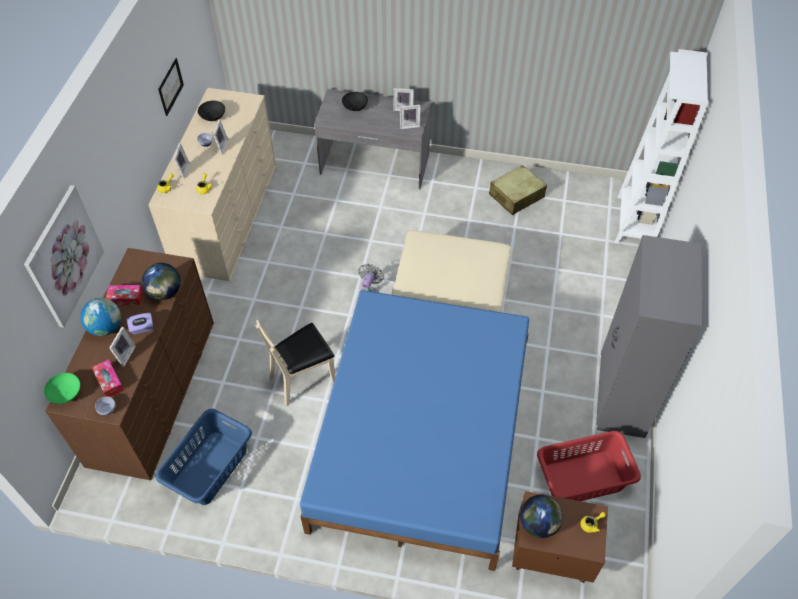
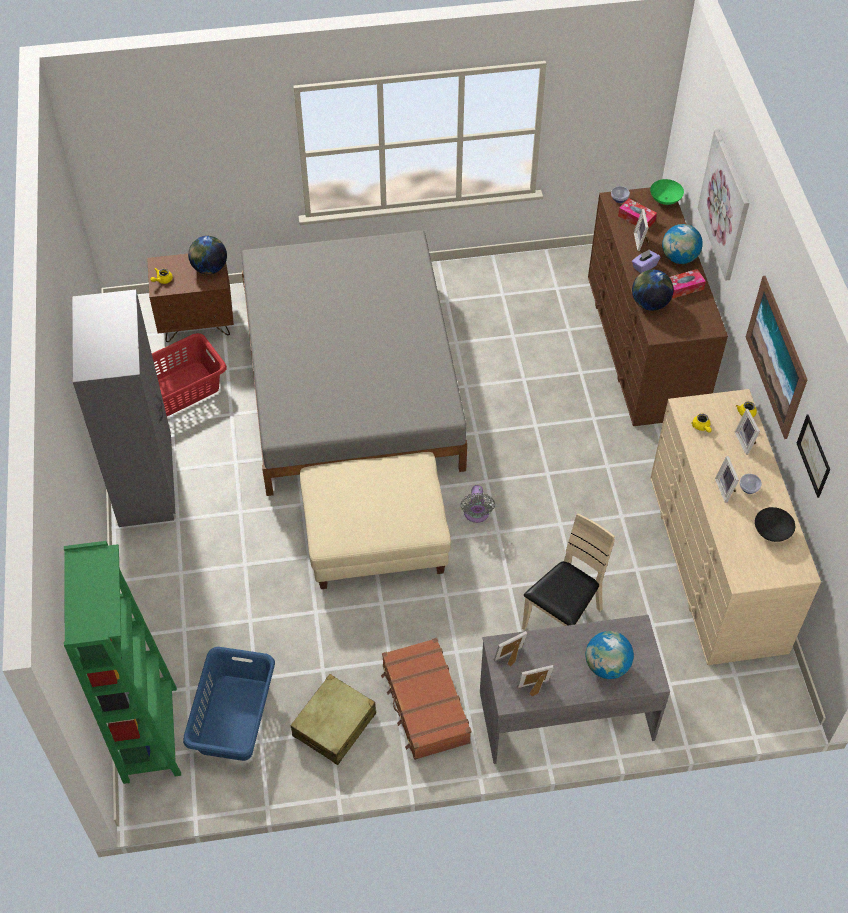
camera: 160 degrees right, 0 degrees up
blue laundry basket [156,409,252,505] -> blue laundry basket moved to [183,647,275,761]
beige chair [256,320,335,406] -> beige chair moved to [522,513,615,630]
blue bed [300,290,529,571] -> grey bed [241,231,467,496]
black bowl [342,92,368,111] -> globe [585,631,634,679]
white bookcase [615,49,709,244] -> green bookcase [64,541,181,784]
none -> brown suitcase [381,638,471,760]
none -> picture [746,276,808,439]

